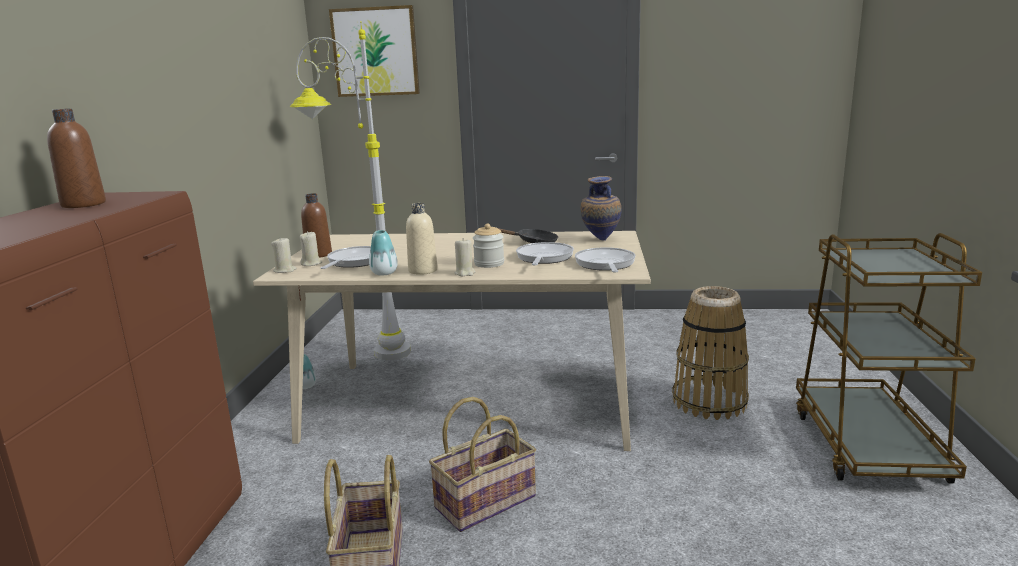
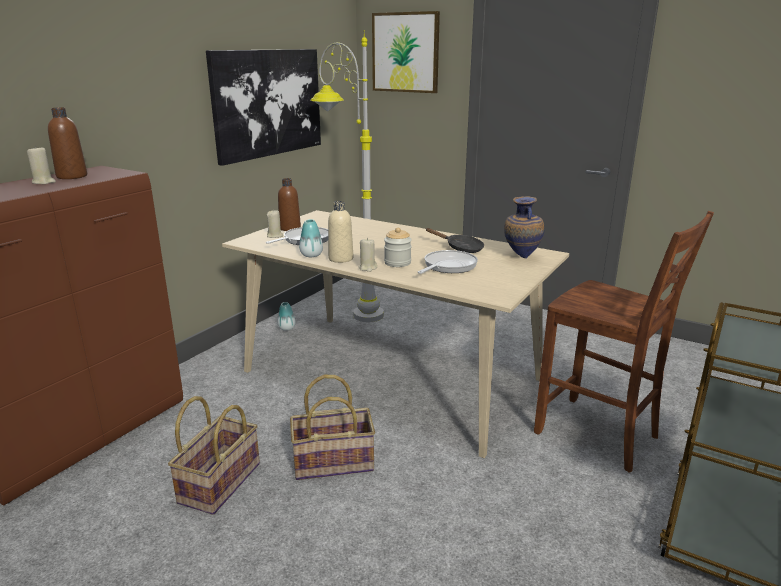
camera: 25 degrees right, 5 degrees up
beige candle [271,238,297,273] -> beige candle moved to [27,145,56,184]
frying pan [575,247,636,273] -> none
basket [672,286,749,420] -> brown chair [534,211,714,473]
none -> picture [206,49,321,166]

